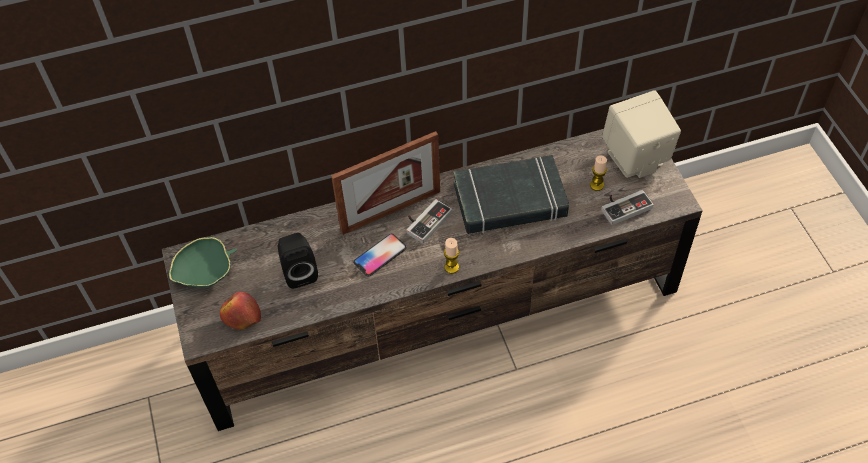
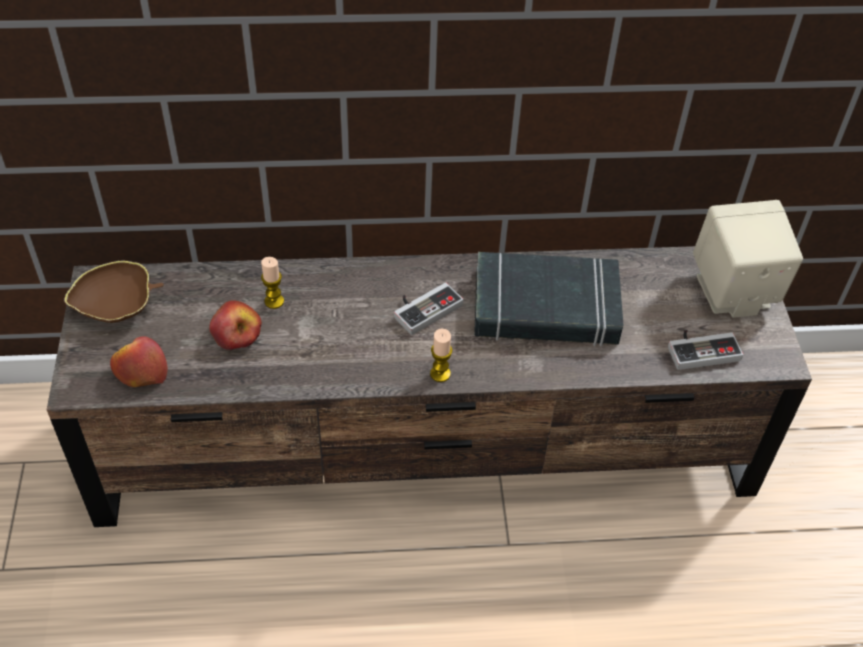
camera: 10 degrees right, 5 degrees down
green bowl [169,237,237,287] -> brown bowl [64,261,164,323]
black speaker [278,233,318,289] -> apple [209,300,262,350]
picture frame [331,131,440,235] -> none
phone [353,234,407,276] -> none
candle [590,156,607,191] -> candle moved to [261,257,284,309]

